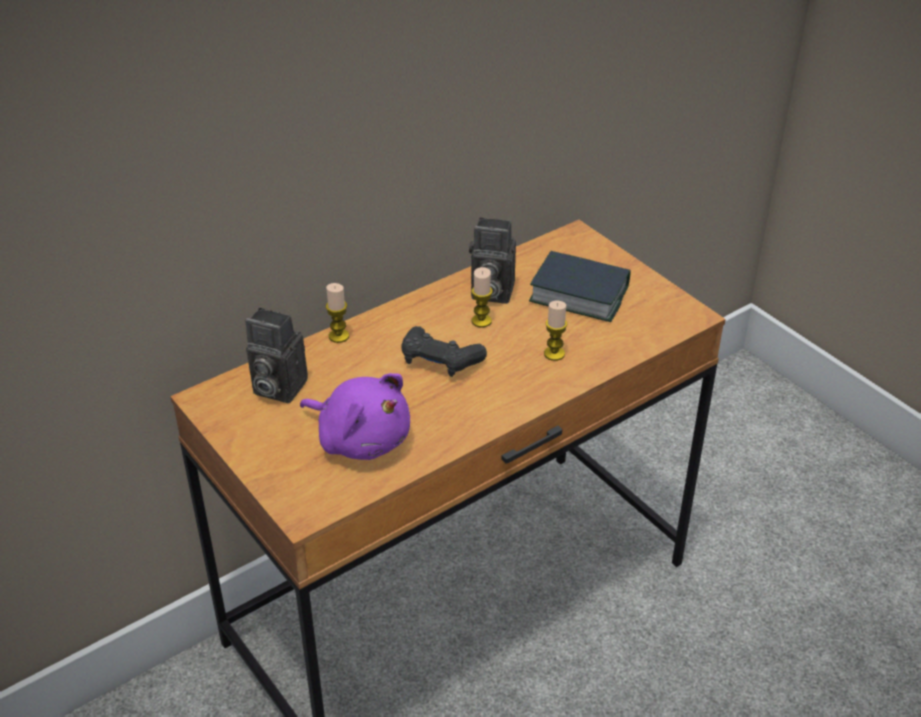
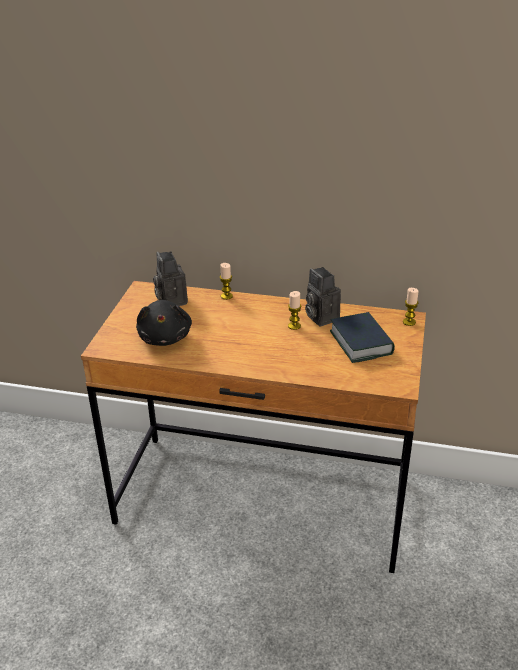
camera: 50 degrees right, 5 degrees down
purple plush toy [300,373,410,460] -> black plush toy [136,300,192,346]
black game controller [402,326,487,377] -> none
candle [544,301,567,361] -> candle moved to [403,288,419,326]

